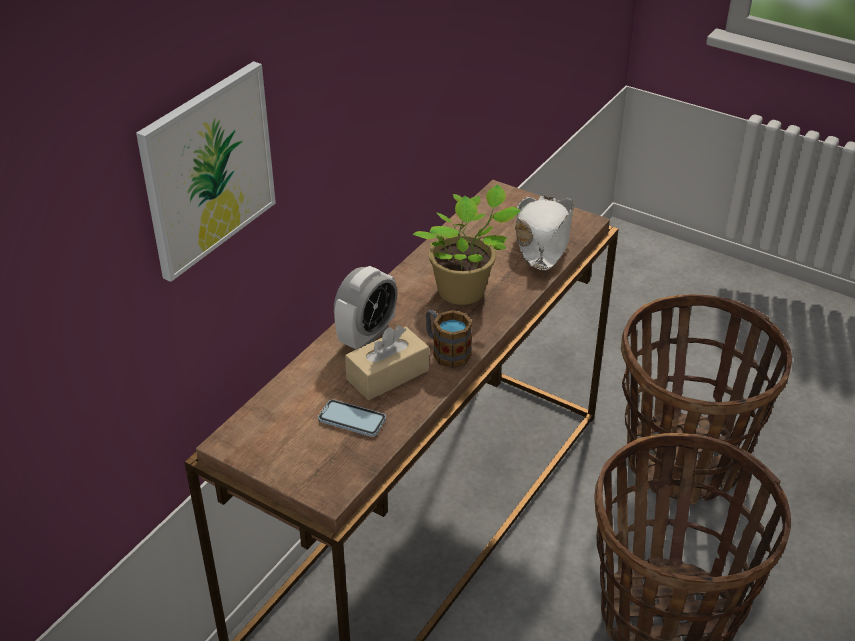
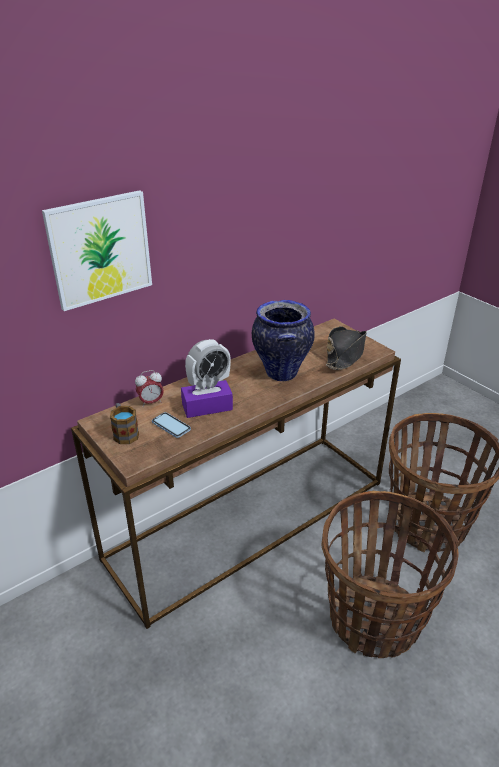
camera: 20 degrees right, 5 degrees down
beige tissue box [345,325,429,400] -> purple tissue box [181,375,233,418]
potted plant [412,184,521,305] -> vase [252,300,315,381]
mug [426,310,473,368] -> mug moved to [110,403,139,444]
white hat [515,195,574,270] -> black hat [326,326,367,370]
none -> alarm clock [135,370,164,407]

